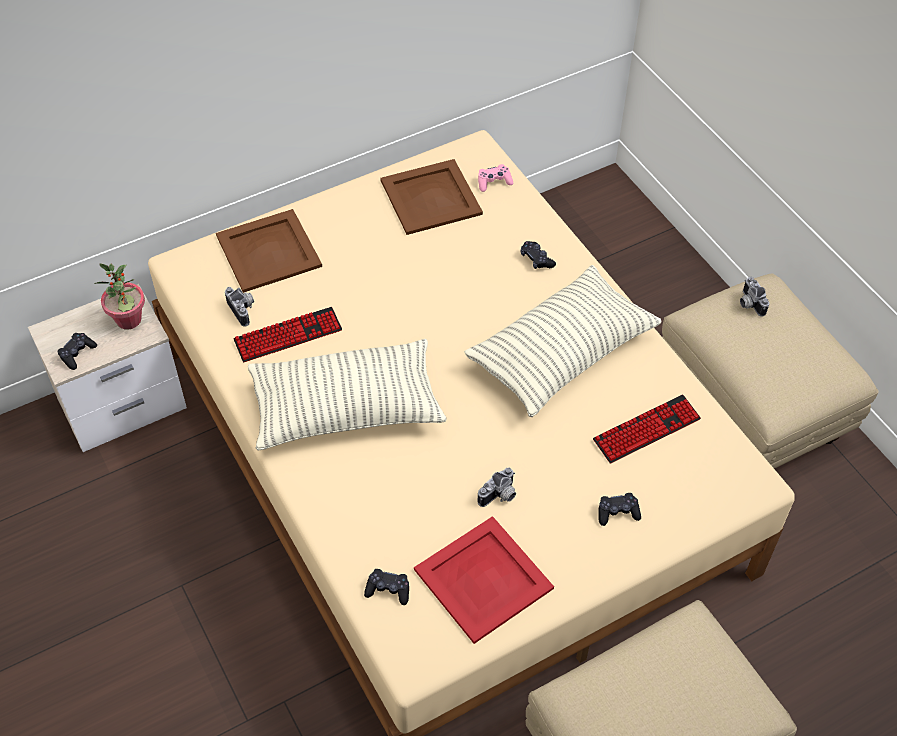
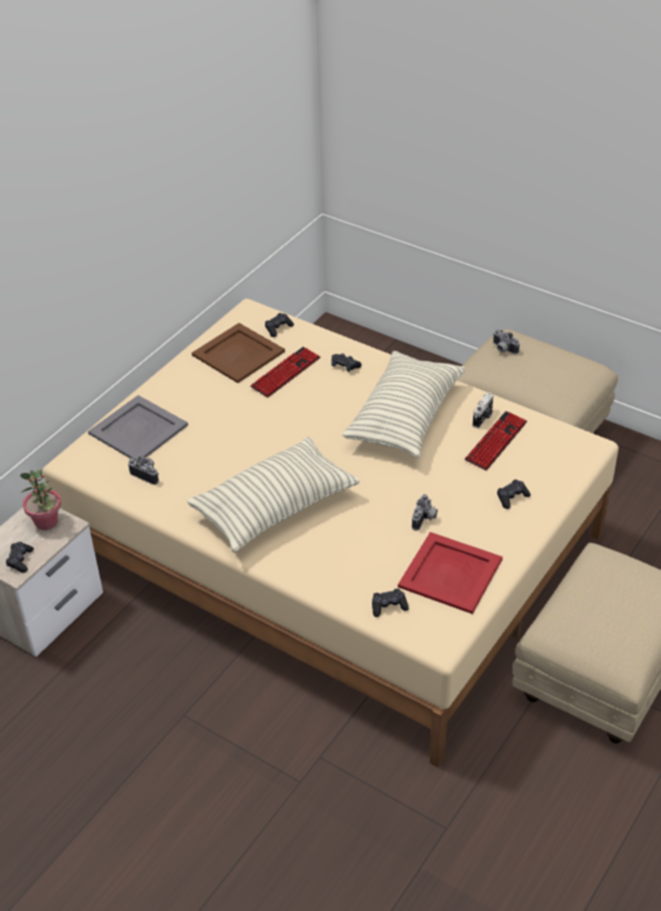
camera: 25 degrees left, 10 degrees down
brown tray [216,209,322,293] -> grey tray [88,395,188,460]
keyboard [234,307,342,362] -> keyboard moved to [250,347,320,398]
pink game controller [478,164,513,192] -> black game controller [265,313,294,337]
none -> camera [473,393,494,428]

